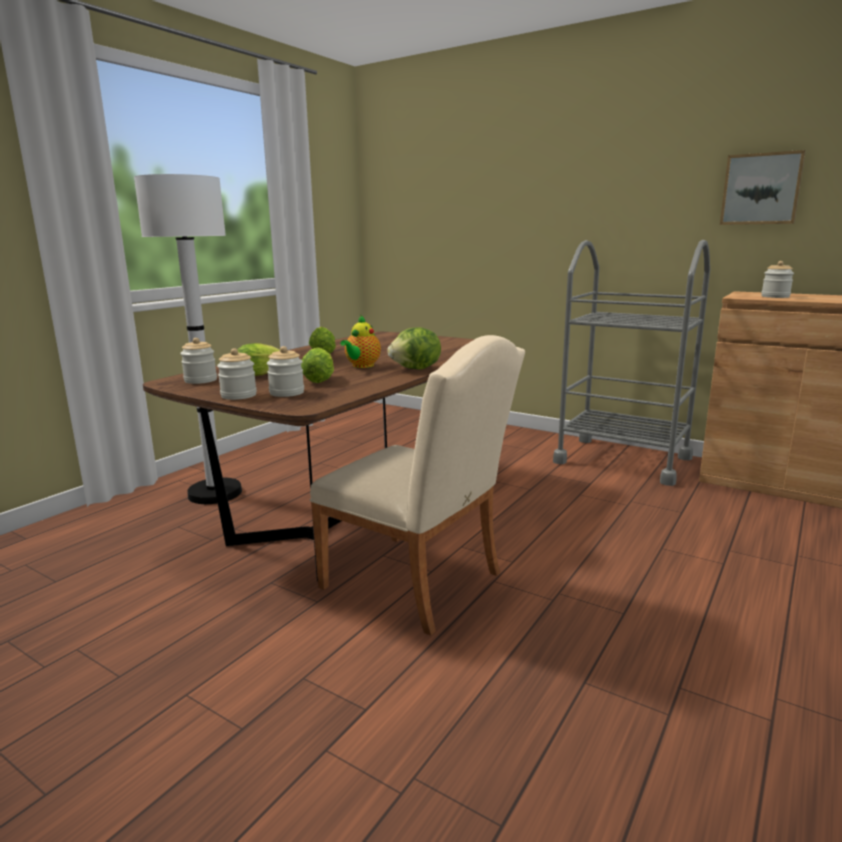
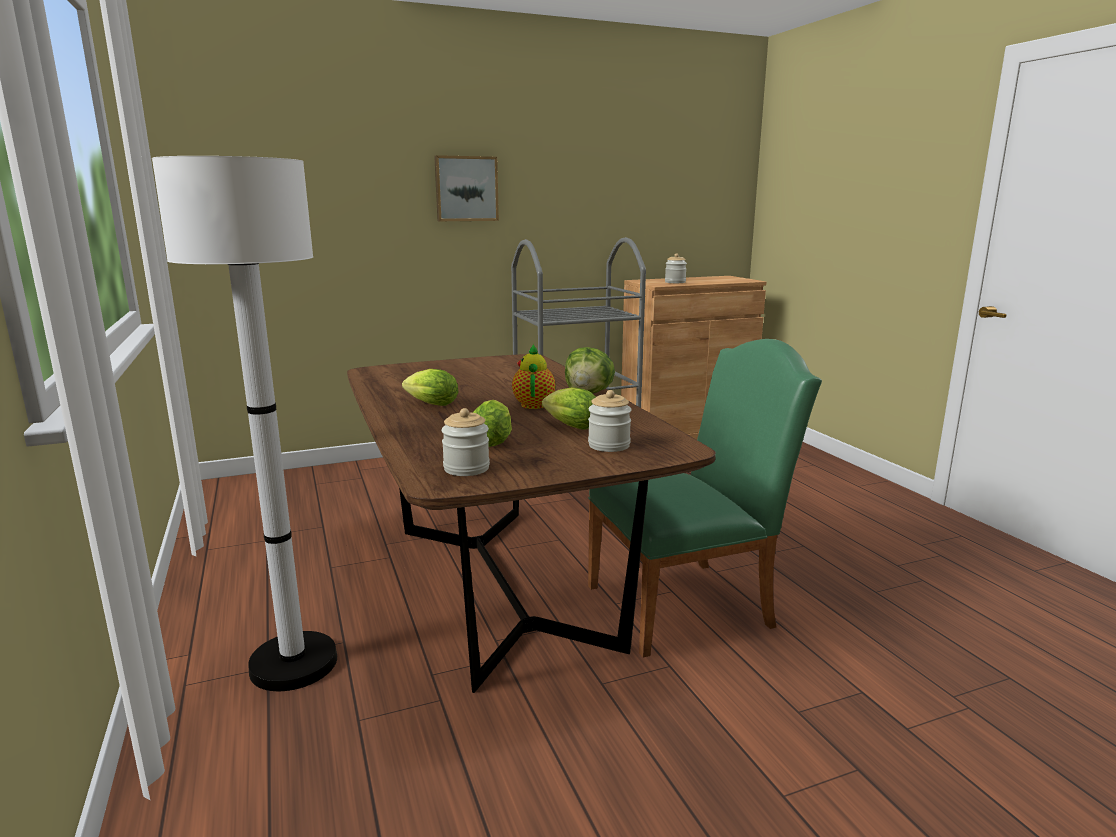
camera: 55 degrees left, 0 degrees up
jar [217,348,257,400] -> none
beige chair [310,335,525,636] -> green chair [588,339,822,658]
teapot [340,314,381,368] -> teapot turned 150 degrees counterclockwise [512,344,556,409]
picture [720,150,806,225] -> picture moved to [434,155,499,221]

